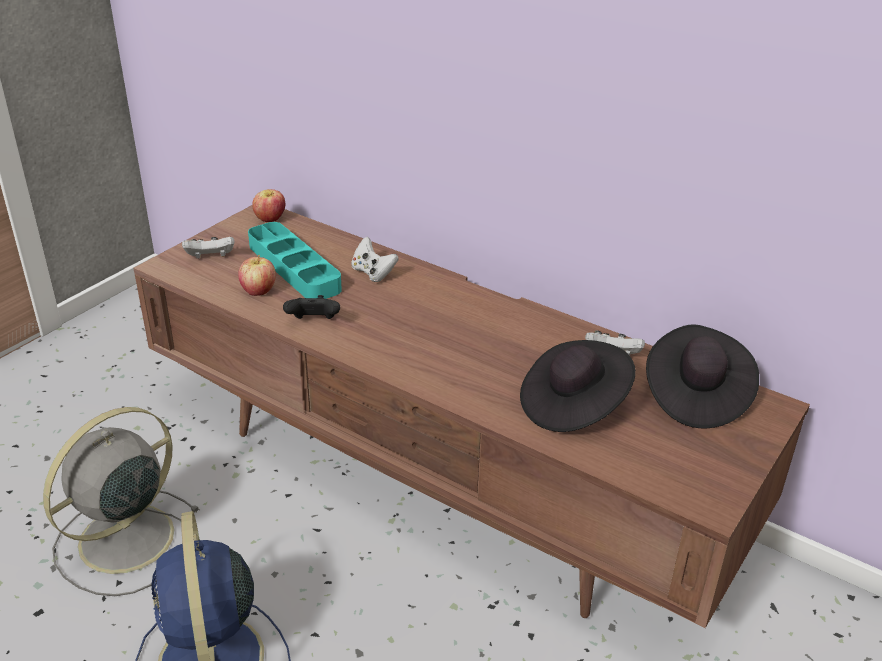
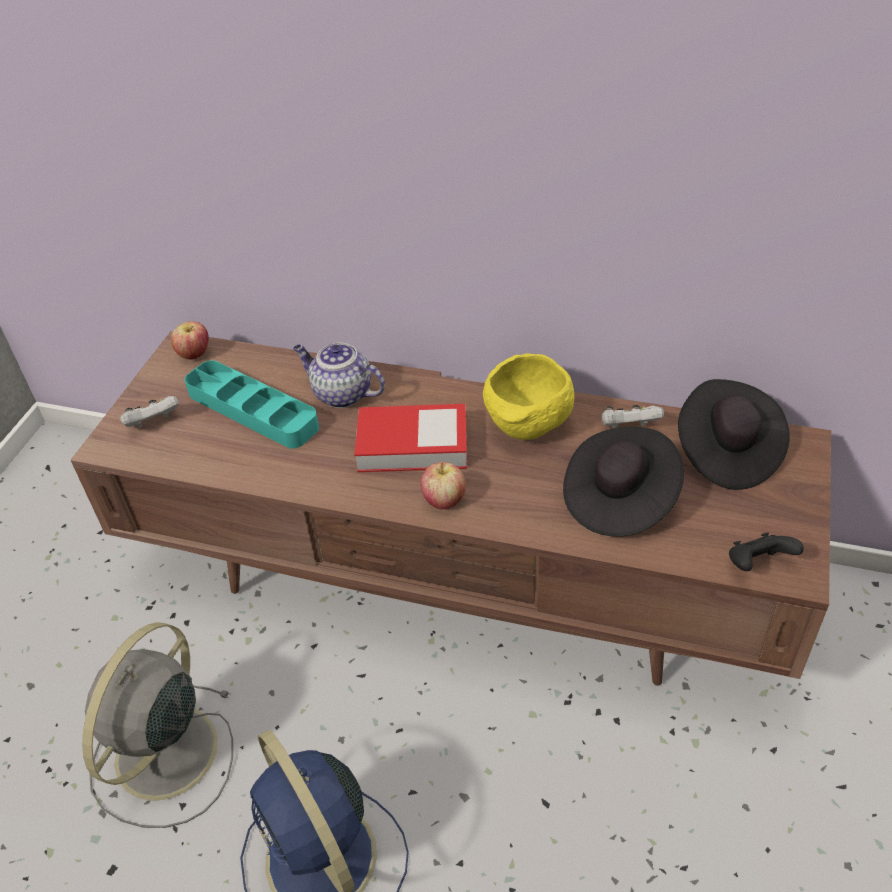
camera: 15 degrees left, 10 degrees up
apple [238,255,276,296] -> apple moved to [421,462,466,509]
black game controller [283,295,340,319] -> black game controller moved to [729,532,804,571]
white game controller [351,237,399,282] -> teapot [293,343,385,408]
none -> book [354,404,467,472]
none -> yellow bowl [483,353,574,440]

